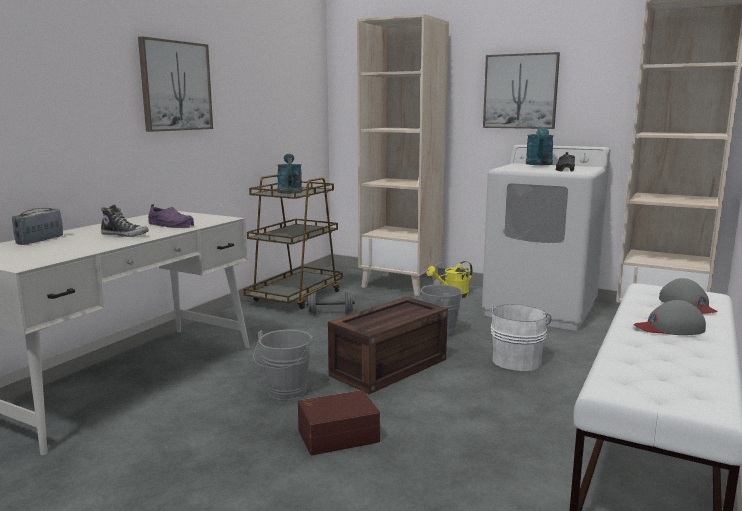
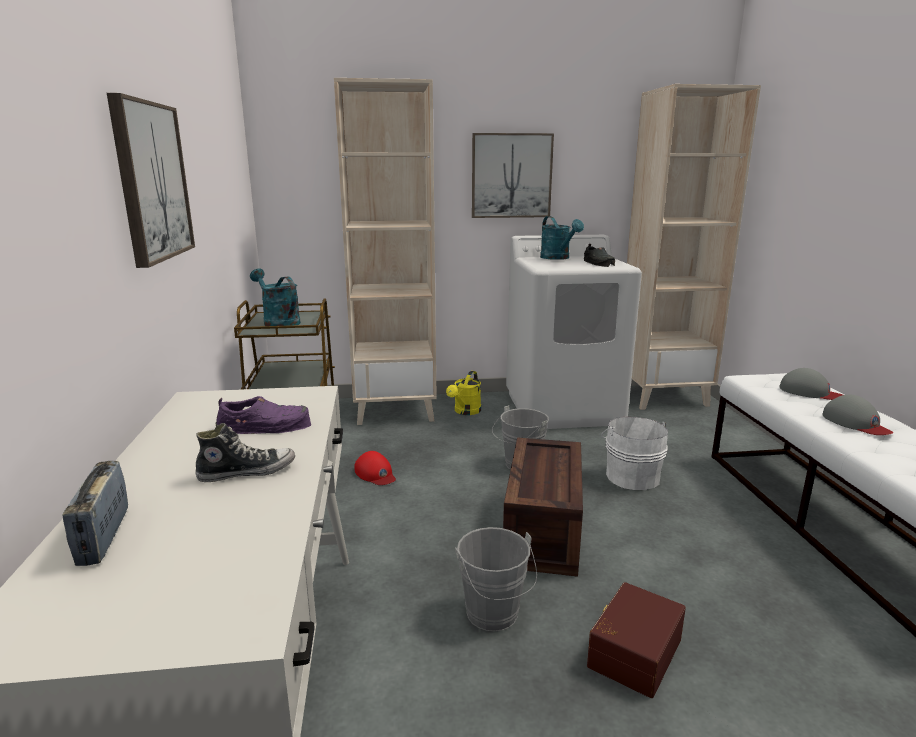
camera: 35 degrees left, 5 degrees up
grey dumbbell [307,292,355,315] -> red cap [354,451,396,485]
grey cap [634,300,706,335] -> grey cap turned 75 degrees counterclockwise [822,395,893,435]

